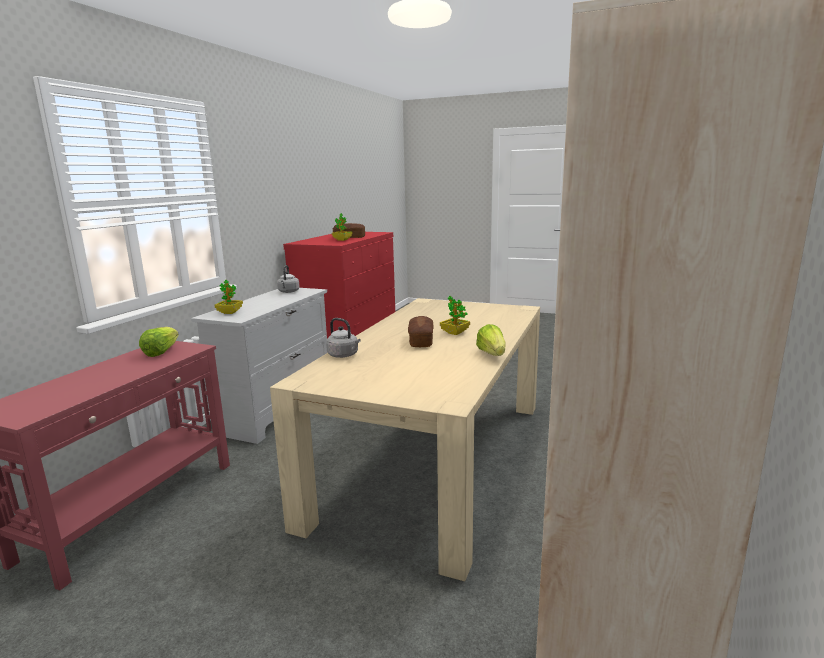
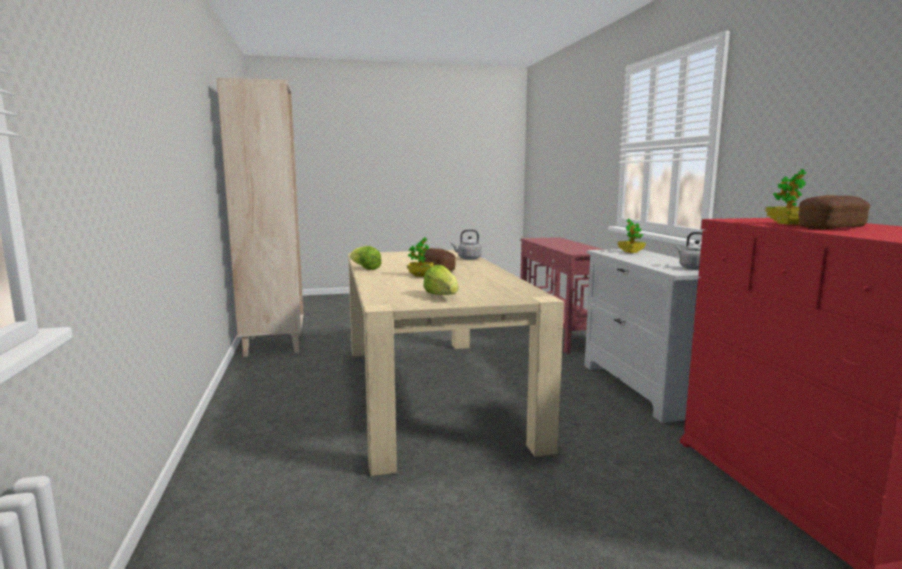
camera: 145 degrees right, 5 degrees down
lettuce [139,327,179,357] -> lettuce moved to [423,265,458,295]

